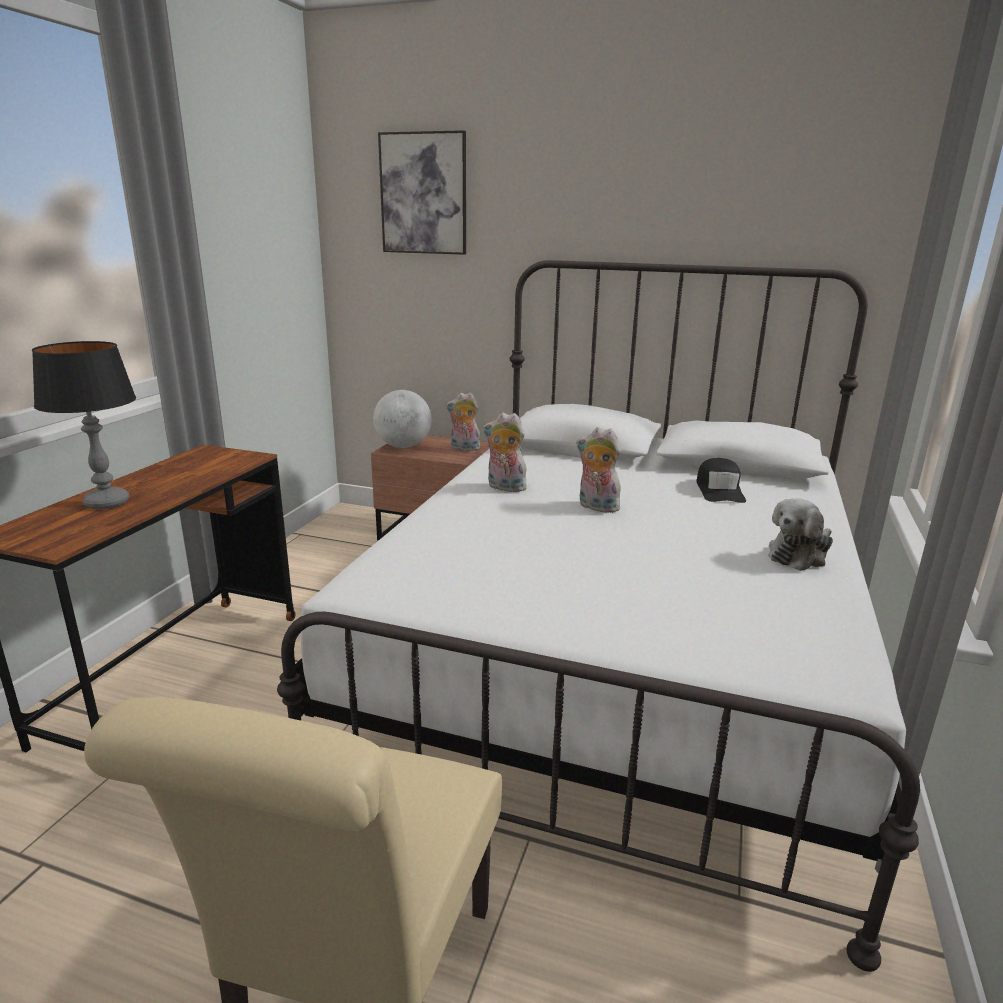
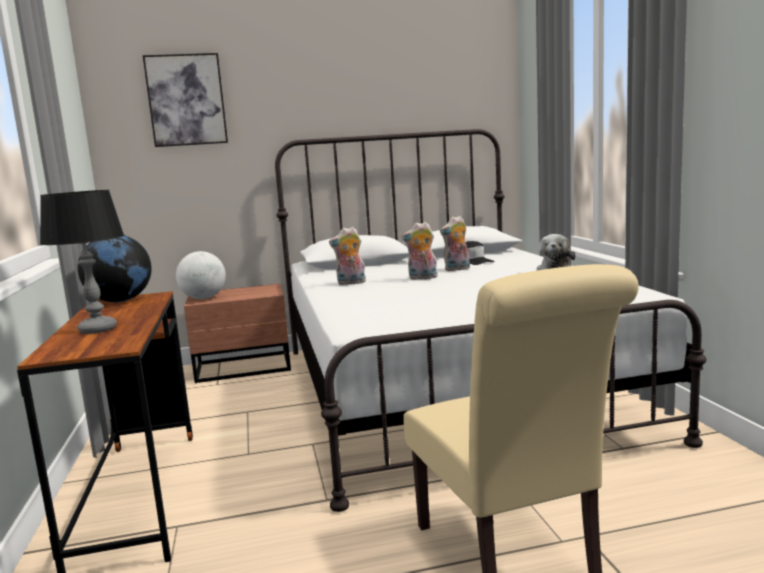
camera: 30 degrees left, 10 degrees down
plush toy [445,393,480,451] -> plush toy moved to [440,216,470,271]
none -> globe [78,235,151,302]

